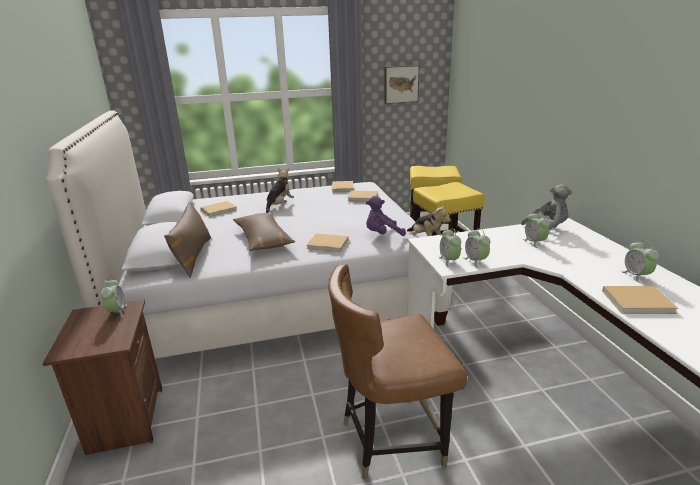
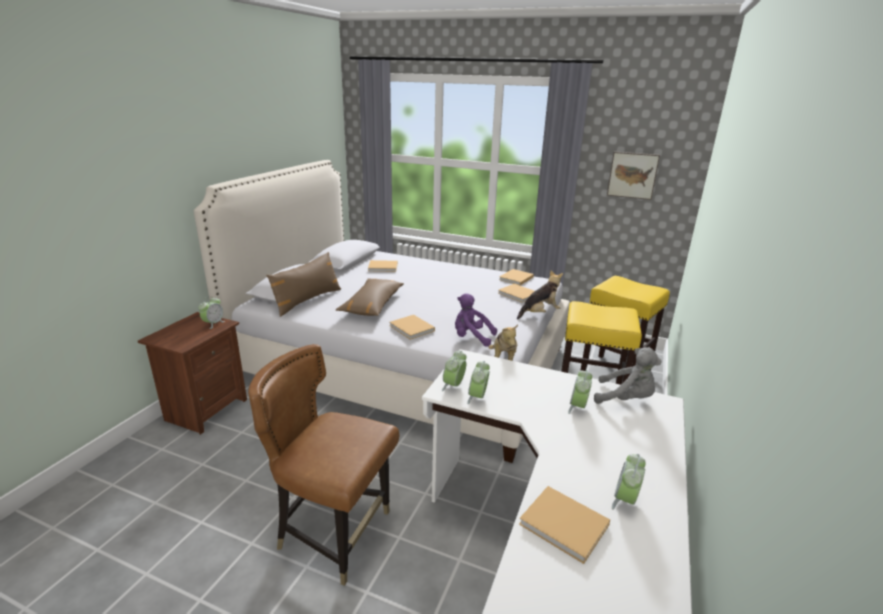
camera: 35 degrees right, 0 degrees up
plush toy [266,168,294,213] -> plush toy moved to [517,270,563,320]

